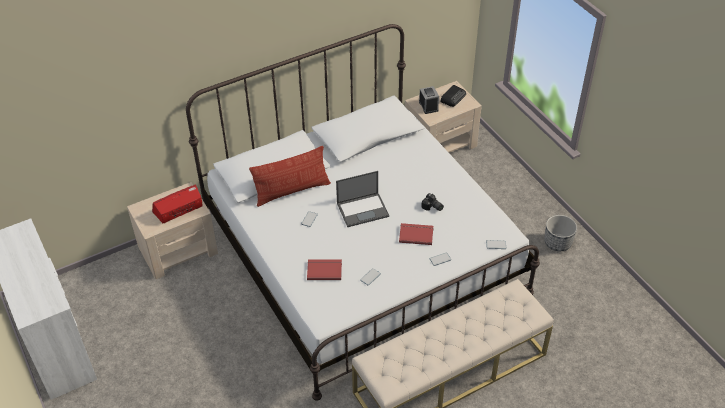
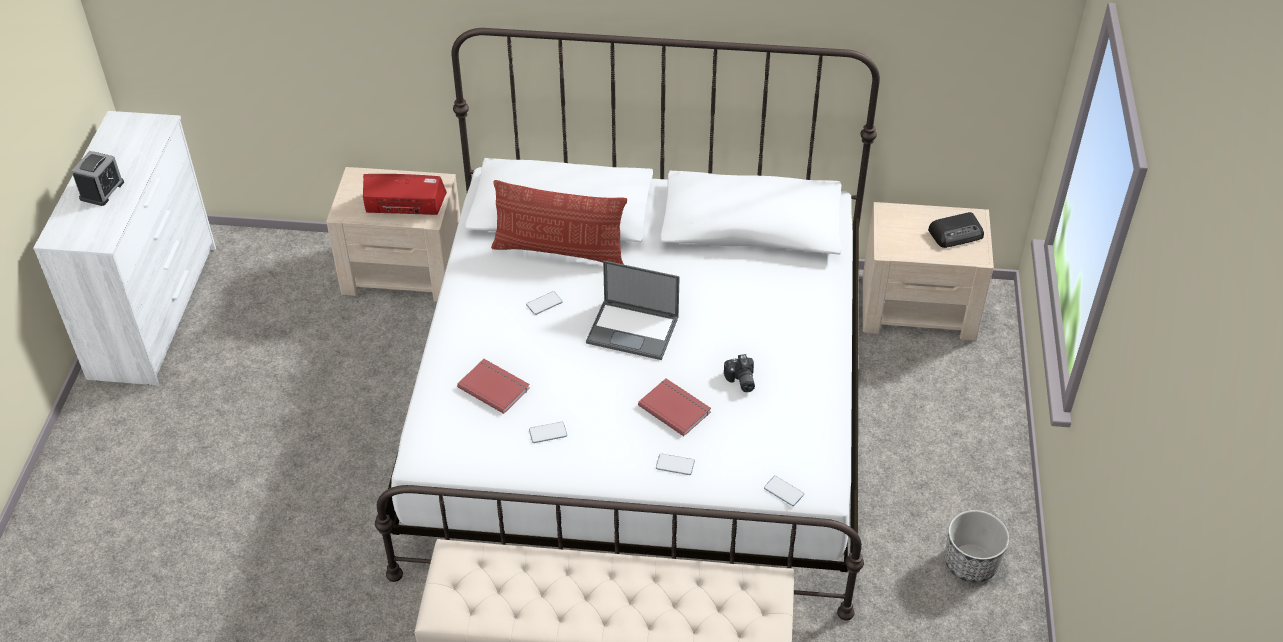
camera: 35 degrees right, 0 degrees up
alarm clock [419,86,439,114] -> alarm clock moved to [71,151,124,206]

